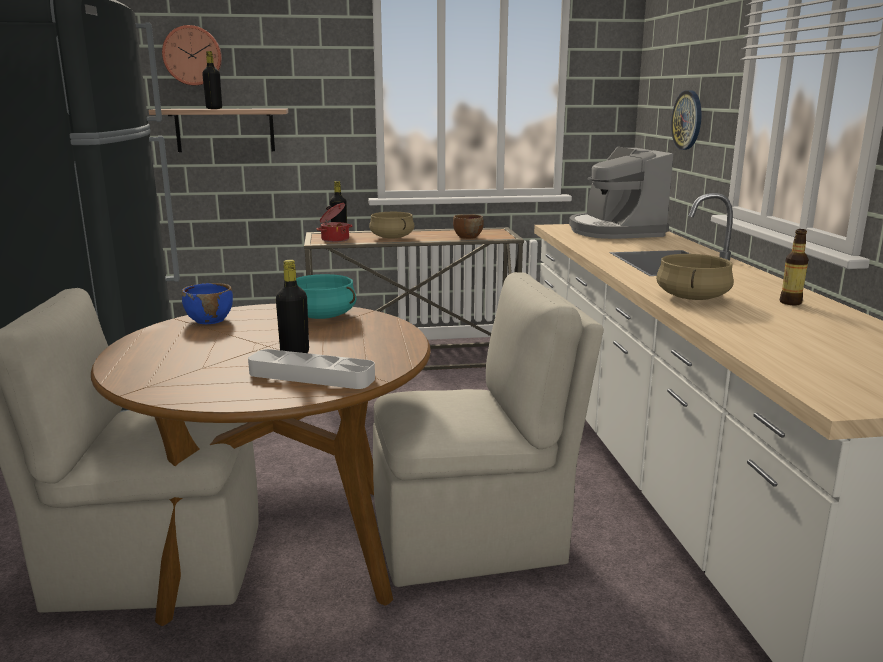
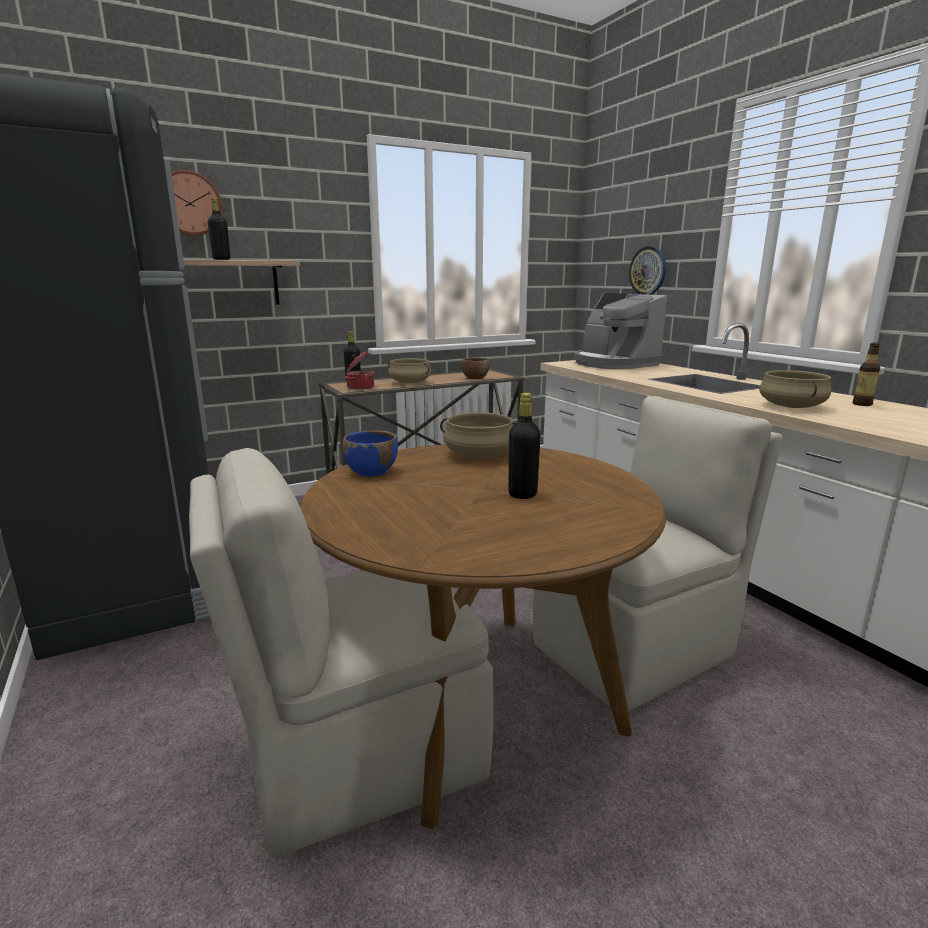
camera: 20 degrees left, 0 degrees up
grey tray [248,349,375,389] -> none
turquoise cooking pot [296,274,357,319] -> beige cooking pot [440,412,516,458]

